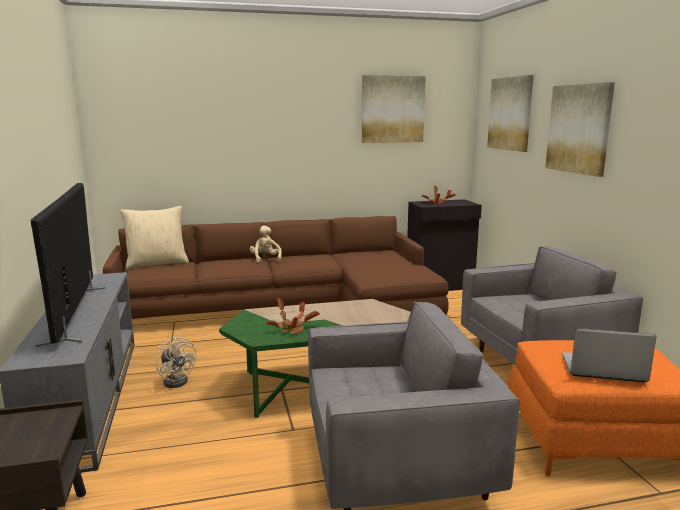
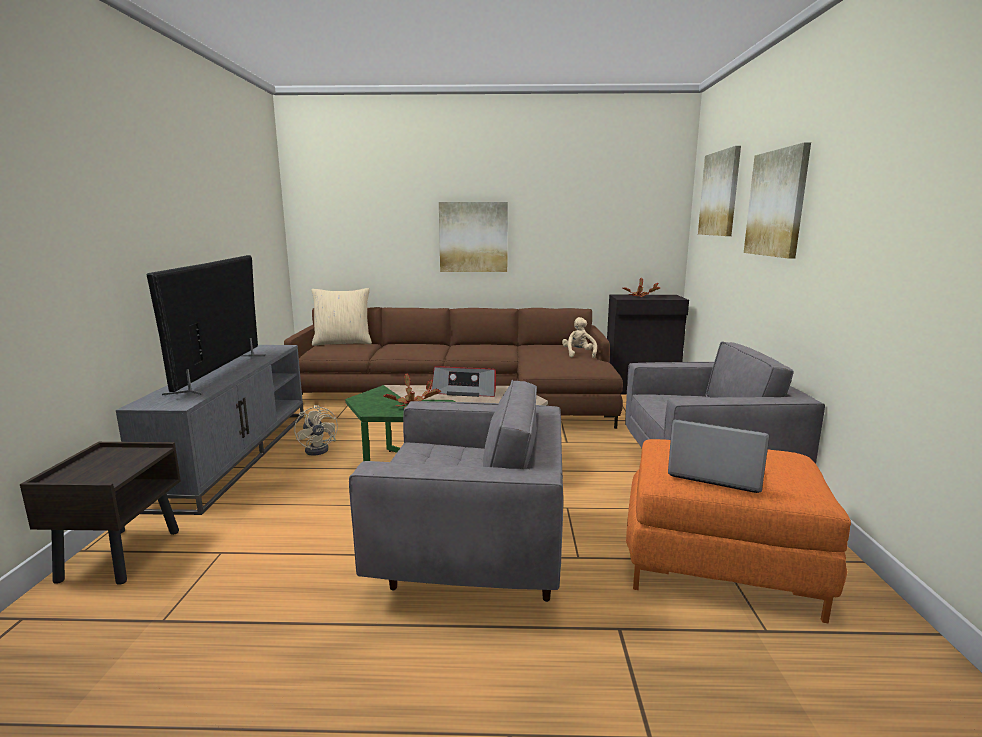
camera: 15 degrees right, 0 degrees up
beige plush toy [250,225,282,263] -> beige plush toy moved to [562,317,597,358]
picture [362,75,426,143] -> picture moved to [439,202,508,272]
none -> radio [431,366,496,397]

